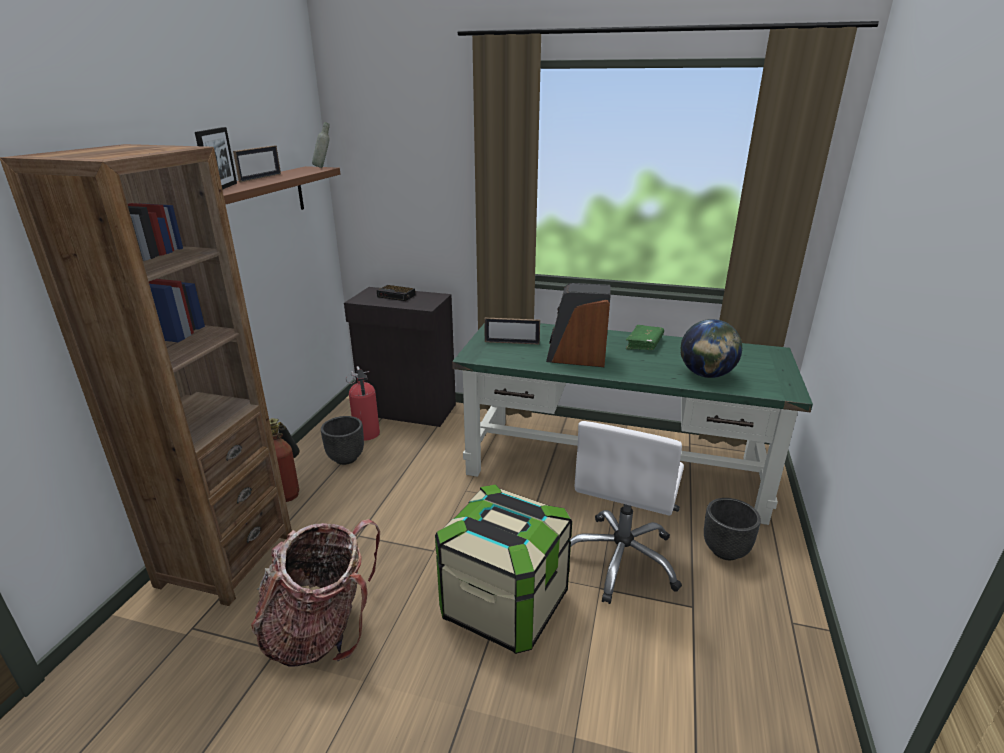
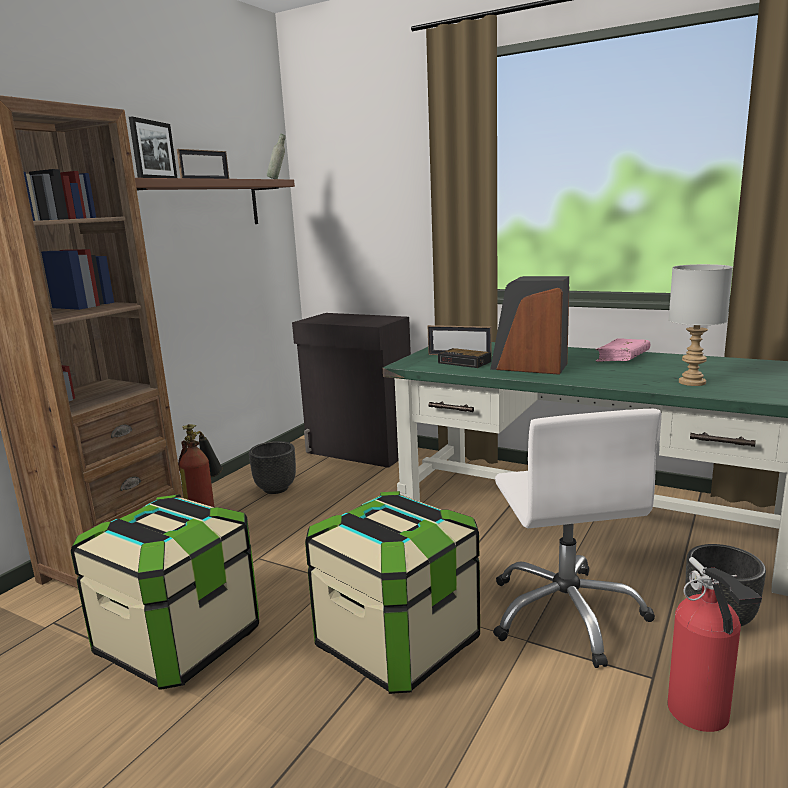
camera: 15 degrees right, 10 degrees down
backpack [251,519,380,667] -> storage box [71,494,259,690]
fire extinguisher [346,366,380,441] -> fire extinguisher moved to [667,557,762,732]
alarm clock [377,285,415,301] -> alarm clock moved to [438,348,491,368]
white office chair [570,421,684,604] -> white office chair turned 45 degrees counterclockwise [493,409,661,668]
green book [626,325,664,350] -> pink book [595,338,650,362]
globe [680,319,742,378] -> grey table lamp [669,264,733,386]

